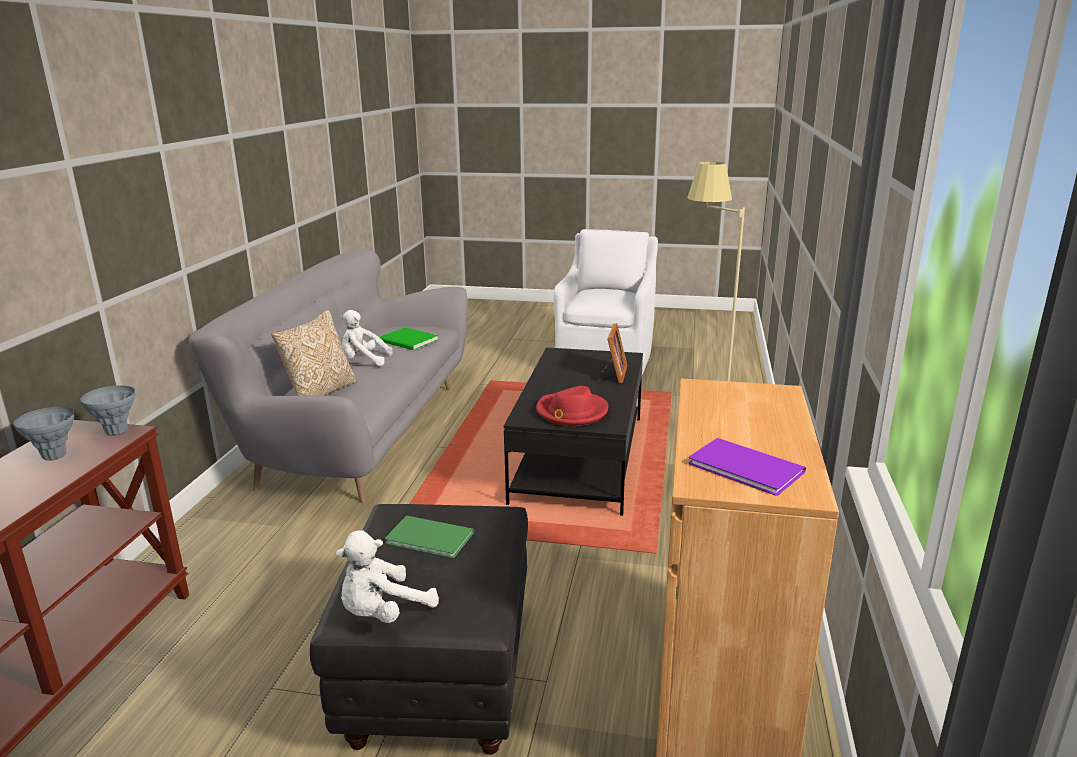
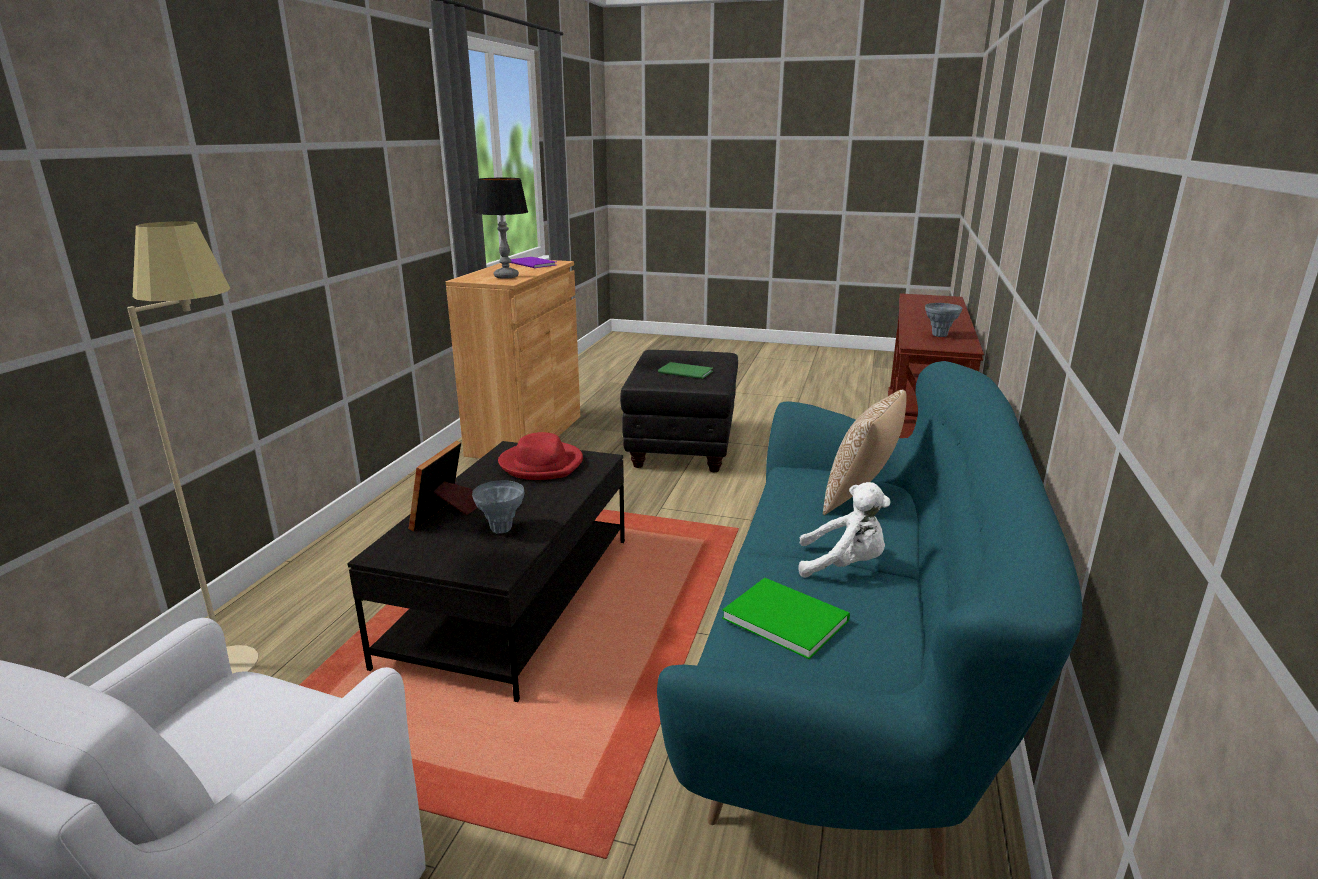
camera: 175 degrees left, 0 degrees up
grey vase [80,385,135,436] -> grey vase moved to [472,480,524,534]
grey sofa [189,249,468,503] -> turquoise sofa [657,361,1083,876]
white plush toy [336,530,439,623] -> none
none -> table lamp [475,178,528,279]

